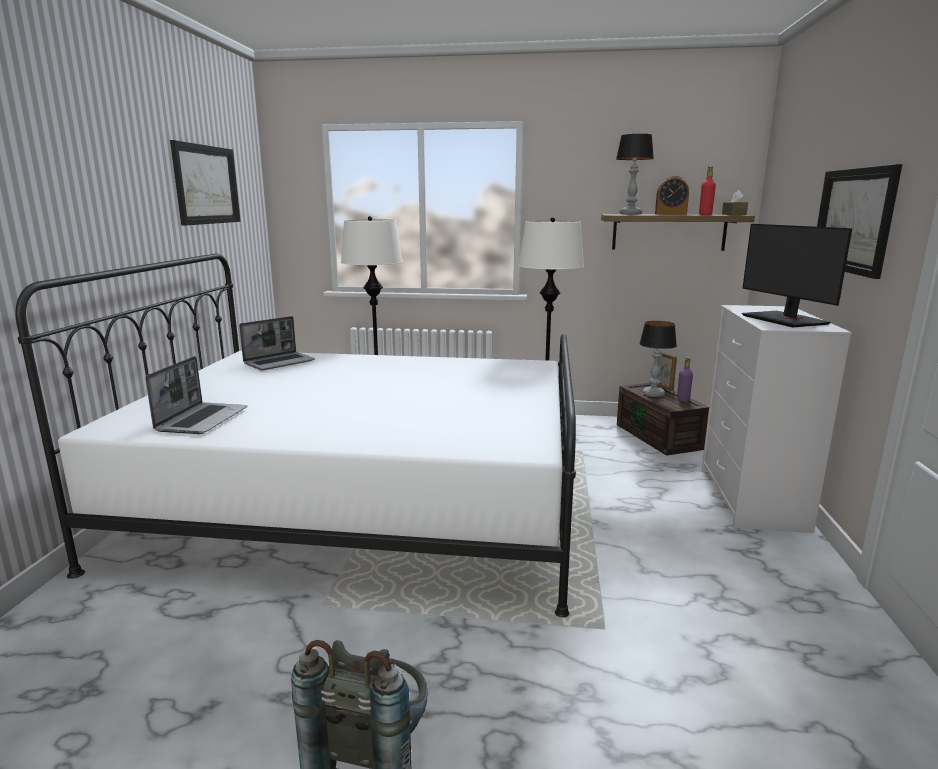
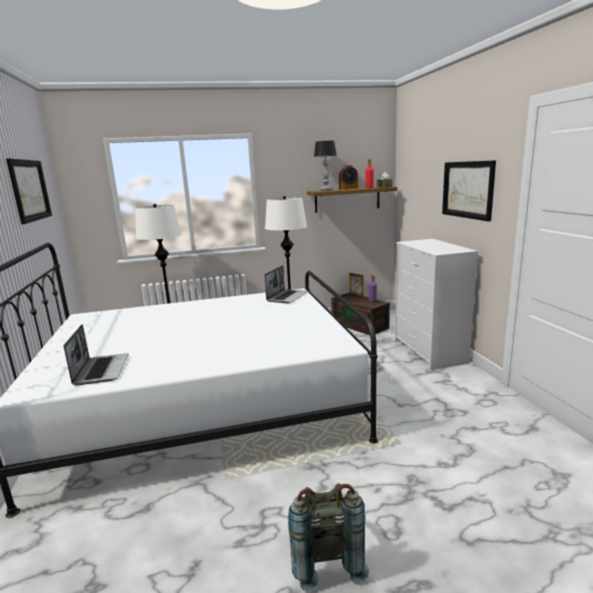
camera: 20 degrees left, 0 degrees up
laptop [239,316,315,371] -> laptop moved to [265,265,307,303]
table lamp [639,321,677,397] -> none
monitor [742,224,852,327] -> none

